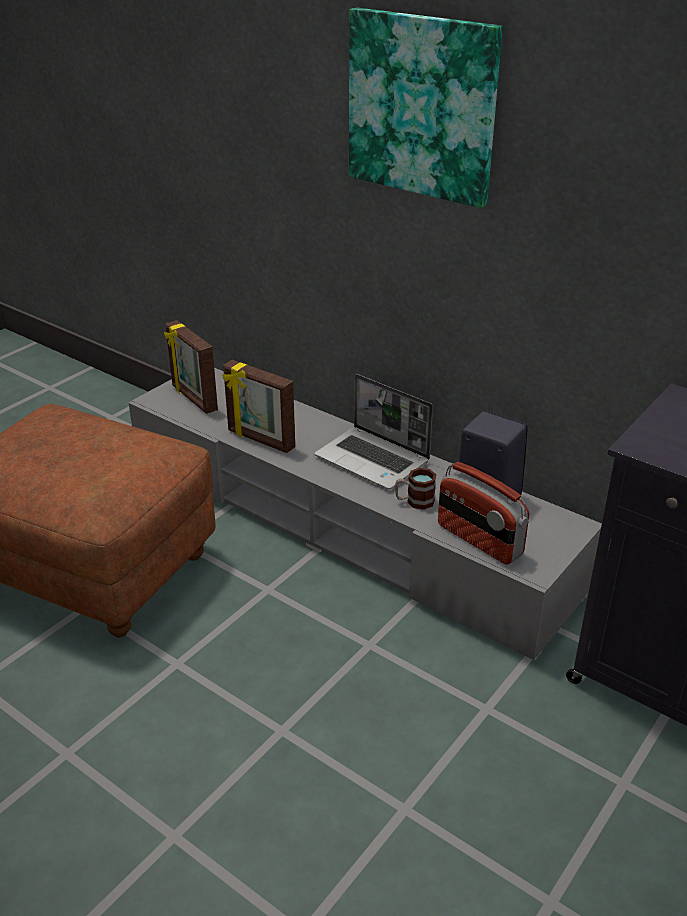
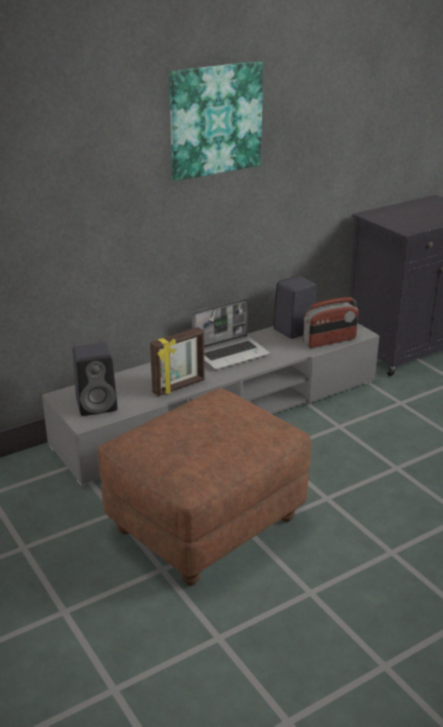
camera: 70 degrees left, 5 degrees down
picture frame [164,320,218,414] -> black speaker [73,342,118,416]
mug [395,468,436,510] -> none

